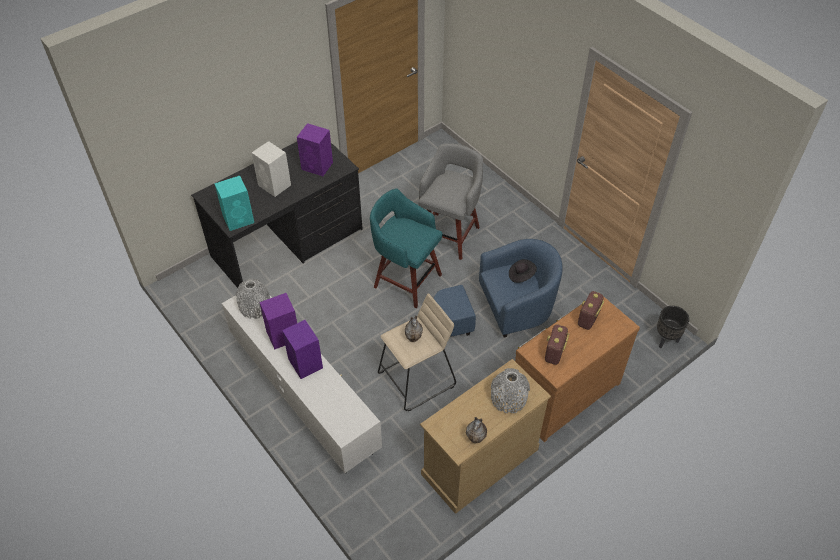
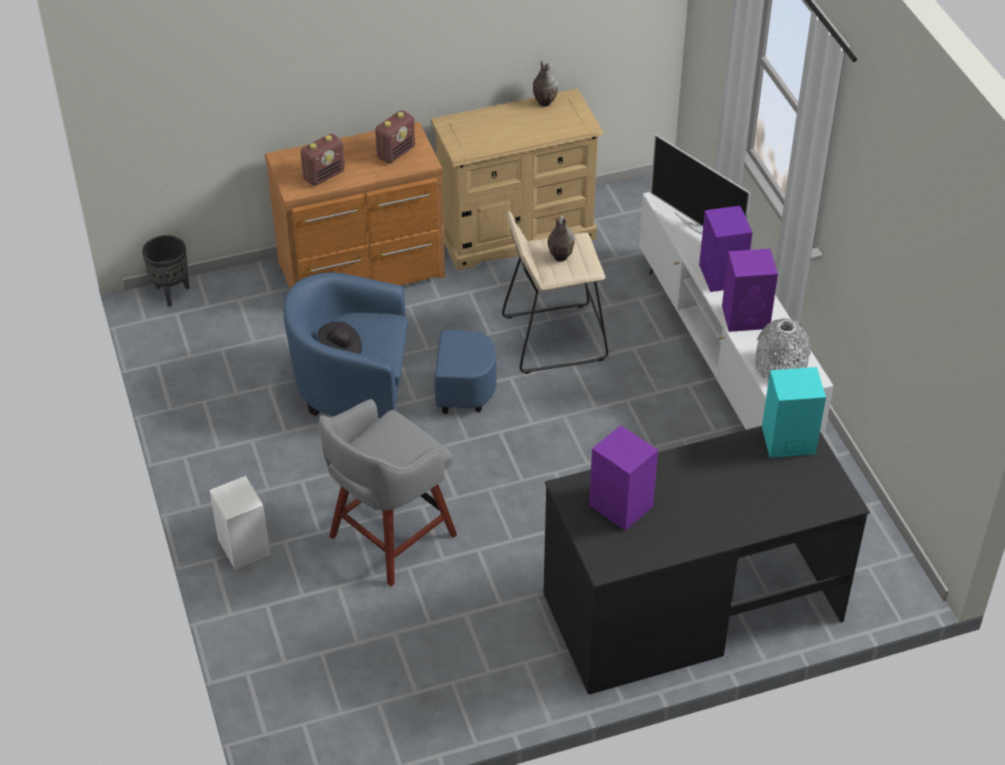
camera: 160 degrees left, 5 degrees down
white speaker [252,141,291,197] -> white speaker moved to [209,476,270,569]
turquoise stool [370,189,442,308] -> none
grey vase [491,368,530,413] -> none
none -> television [650,134,750,234]

